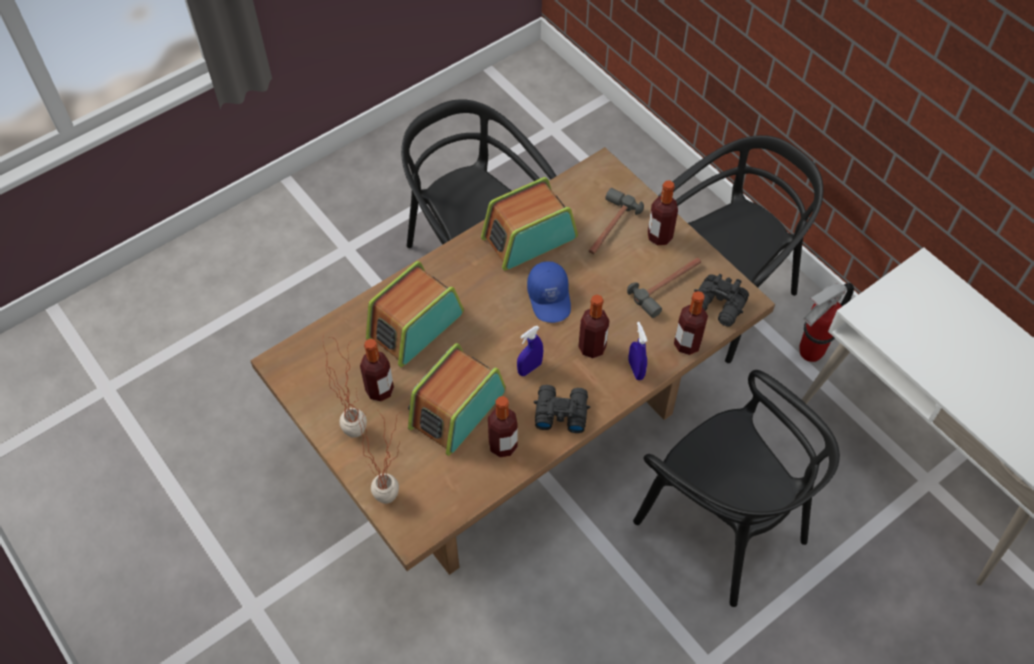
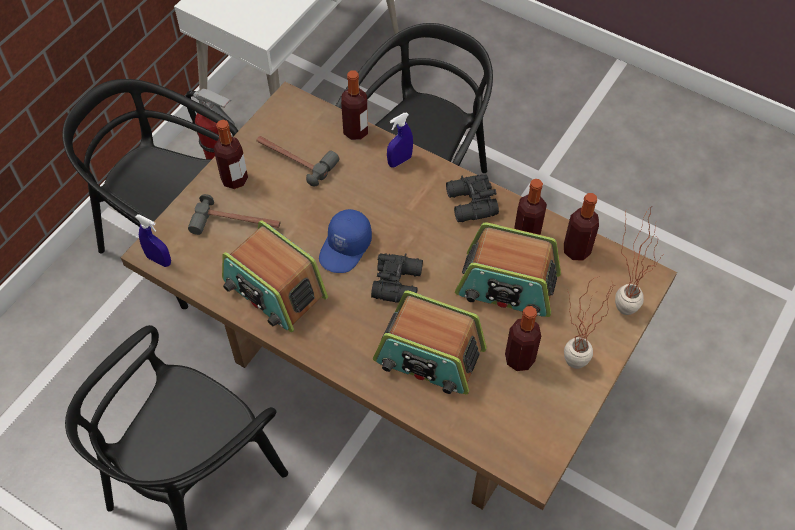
camera: 110 degrees left, 0 degrees up
blue spray bottle [517,326,543,376] -> blue spray bottle moved to [136,214,171,267]
blue cap [527,261,571,323] -> blue cap turned 150 degrees clockwise [319,209,372,273]
bottle [578,295,610,358] -> bottle moved to [564,193,599,261]
black binoculars [690,274,749,327] -> black binoculars moved to [371,253,423,303]

